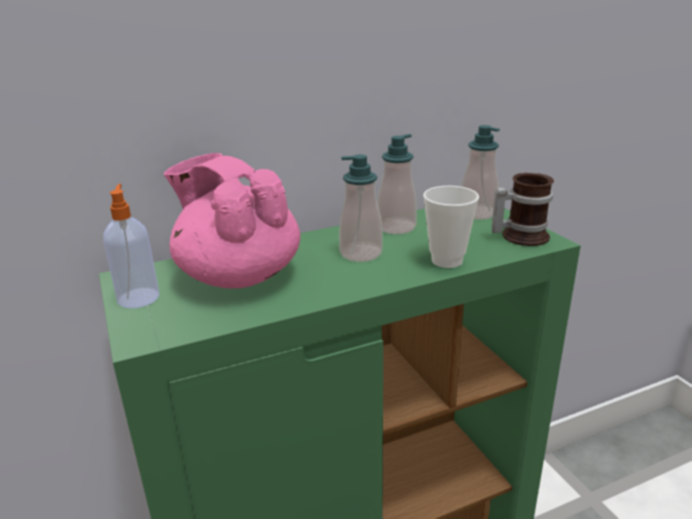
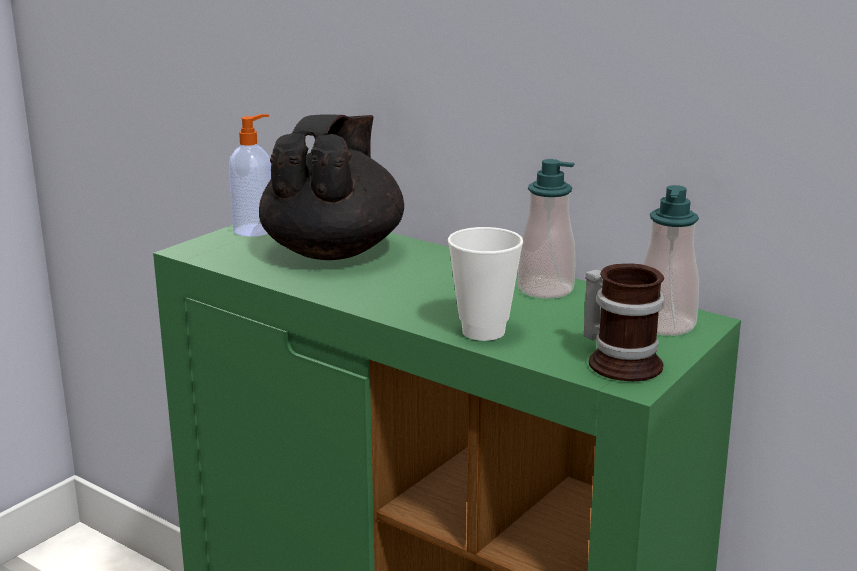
camera: 60 degrees right, 5 degrees down
pink teapot [164,153,300,288] -> black teapot [259,115,404,260]
soap dispenser [339,154,383,262] -> none

